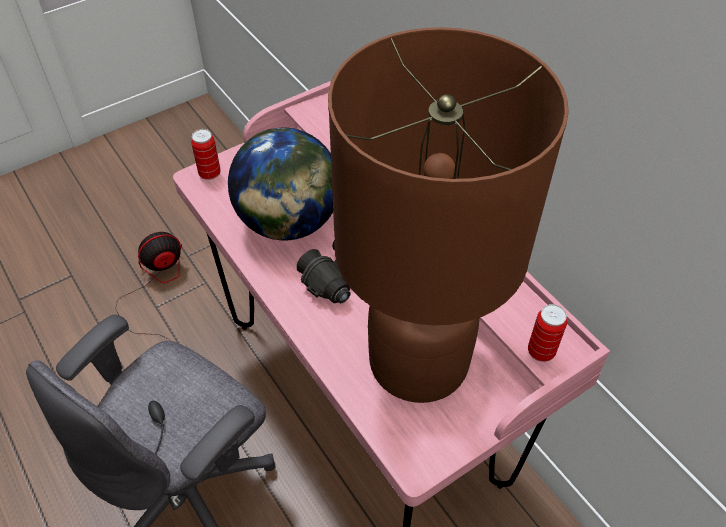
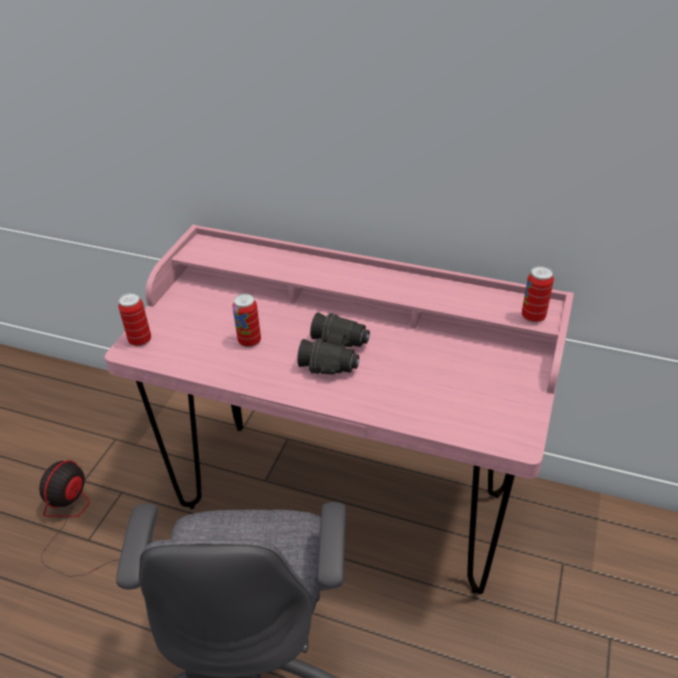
camera: 35 degrees left, 10 degrees down
globe [228,128,333,240] -> can [233,293,261,347]
brown table lamp [328,27,569,403] -> none

